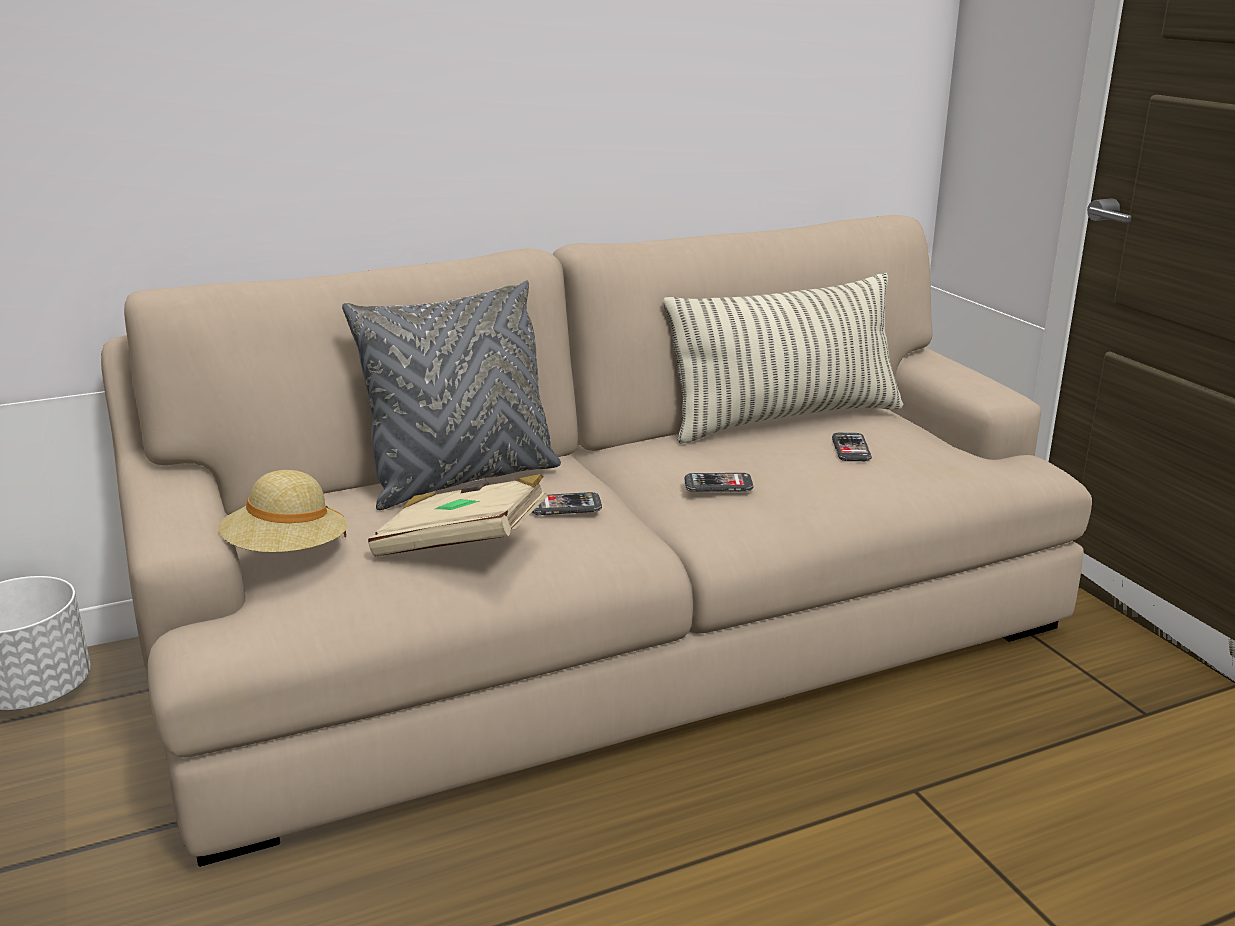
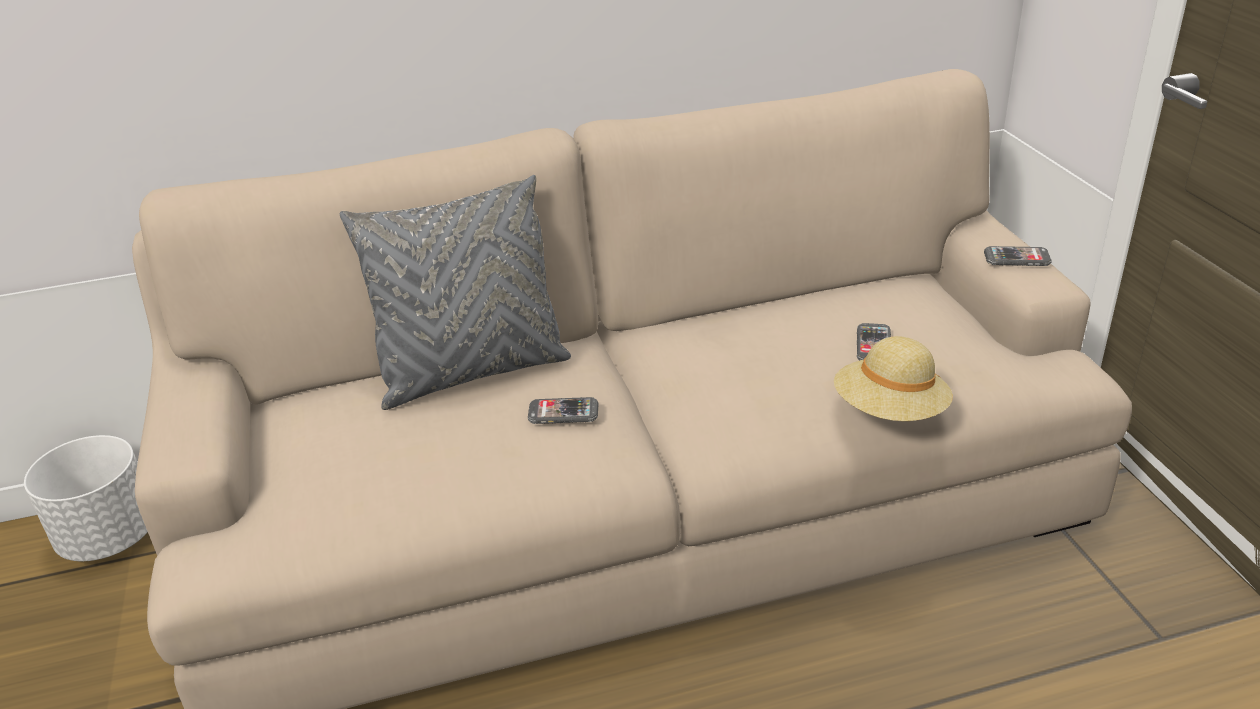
camera: 10 degrees right, 10 degrees up
beige hat [218,470,347,553] -> beige hat moved to [834,336,953,421]
beige book [368,474,548,556] -> none
pillow [663,273,903,444] -> none
phone [684,473,754,492] -> phone moved to [984,246,1052,266]

